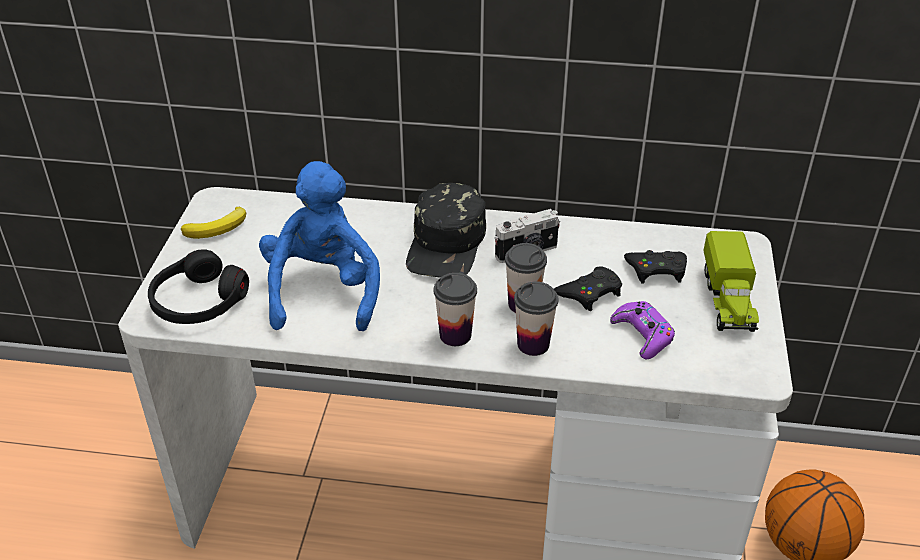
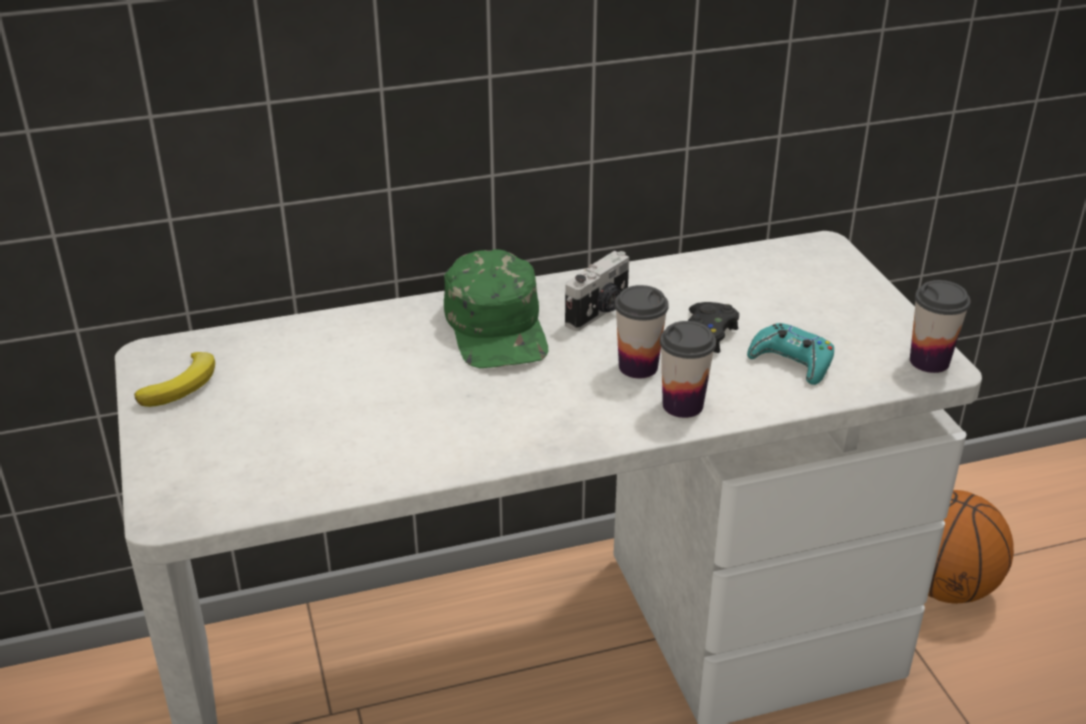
camera: 25 degrees left, 5 degrees down
black headphones [148,249,249,324] -> none
blue plush toy [259,161,380,331] -> none
black cap [406,183,486,278] -> green cap [444,249,548,368]
cup [434,273,477,346] -> cup moved to [910,280,971,373]
purple game controller [610,301,675,359] -> turquoise game controller [747,323,834,385]
black game controller [624,250,687,283] -> none
toy truck [703,231,759,332] -> none

